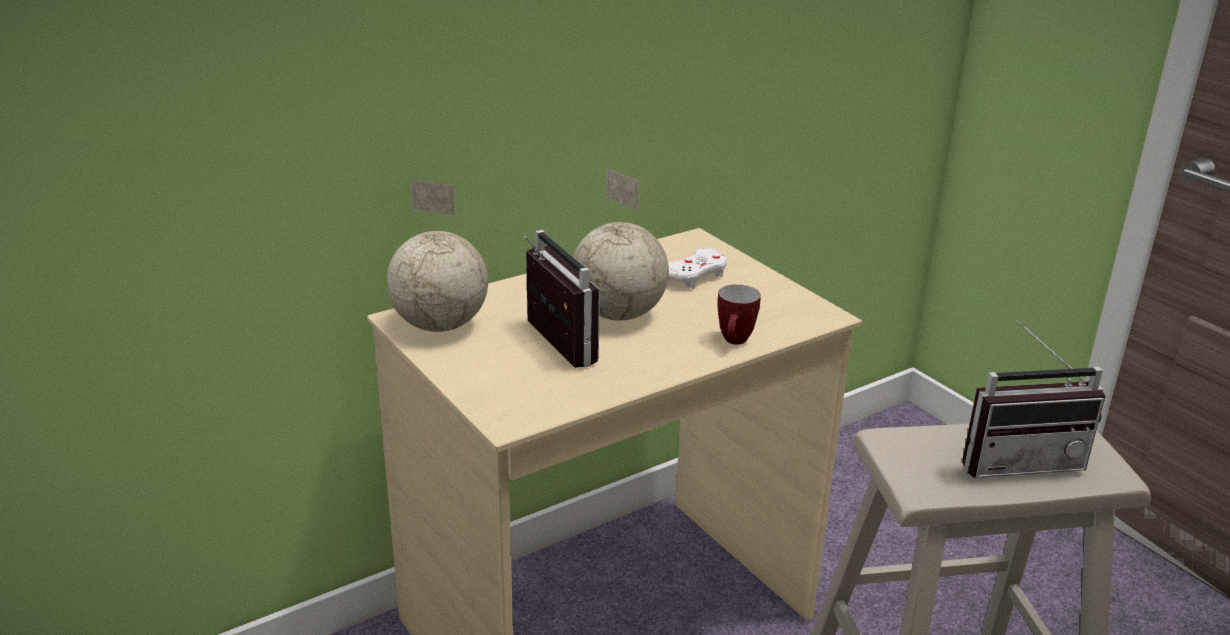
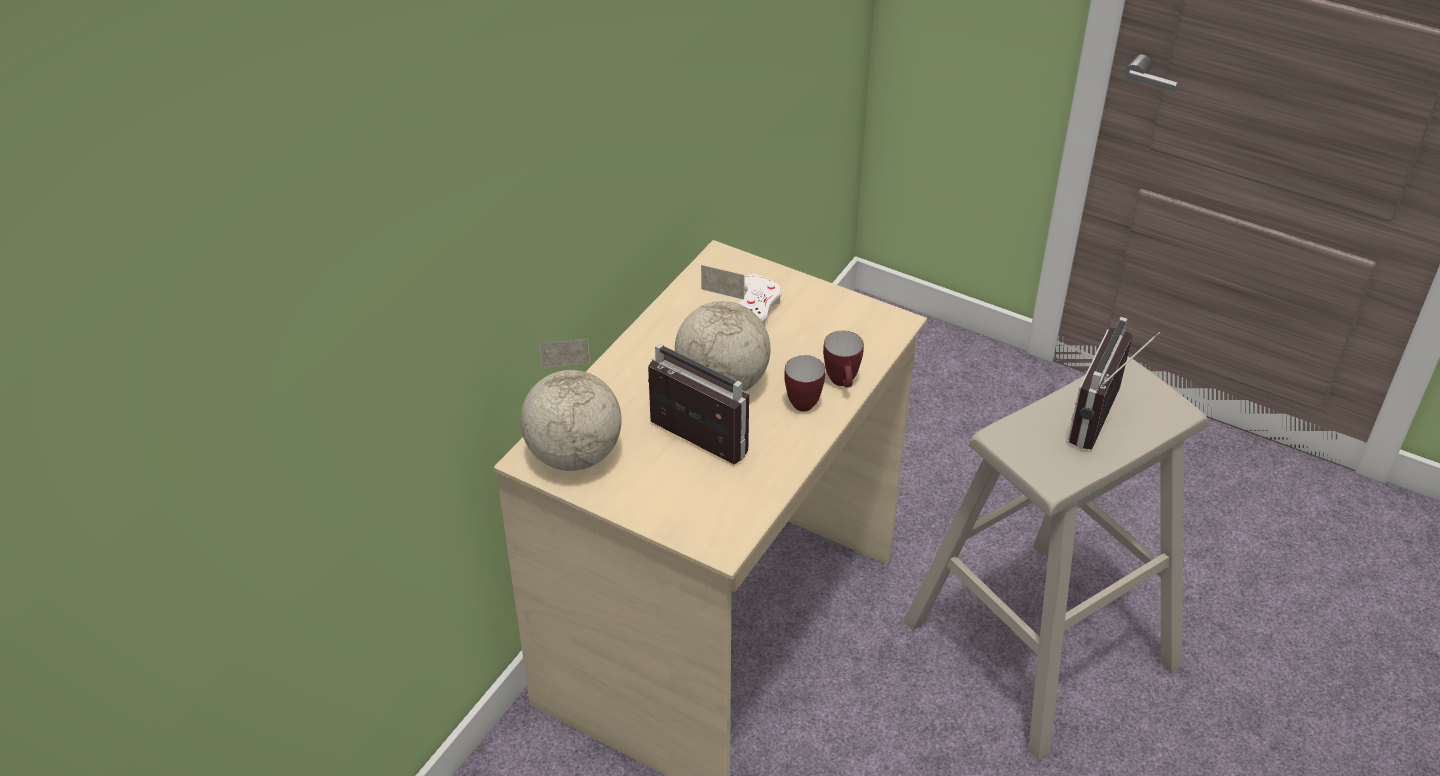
camera: 25 degrees left, 15 degrees up
radio [962,320,1105,478] -> radio turned 150 degrees clockwise [1068,317,1160,450]
none -> mug [784,355,825,412]

